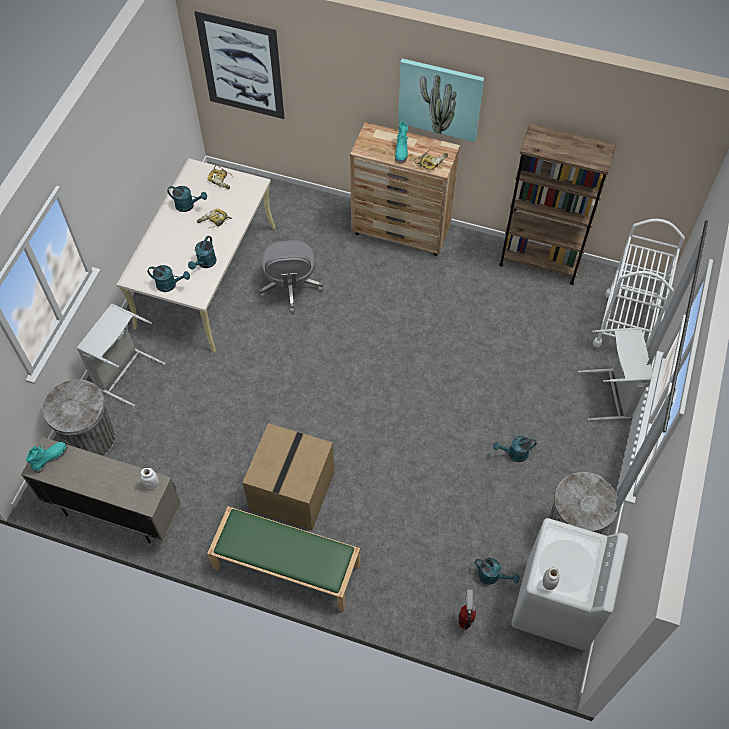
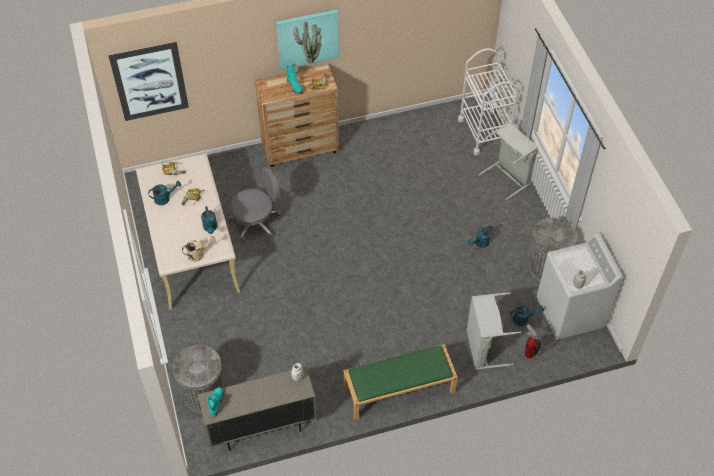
camera: 35 degrees left, 5 degrees down
grey laundry basket [77,303,165,406] -> grey laundry basket moved to [467,292,521,370]
turquoise watering can [148,265,190,292] -> beige watering can [182,236,216,262]
cardboard box [242,423,335,530] -> none
grey office chair [259,240,323,313] -> grey office chair turned 75 degrees counterclockwise [228,167,280,243]
brown bookcase [499,124,616,285] -> none

